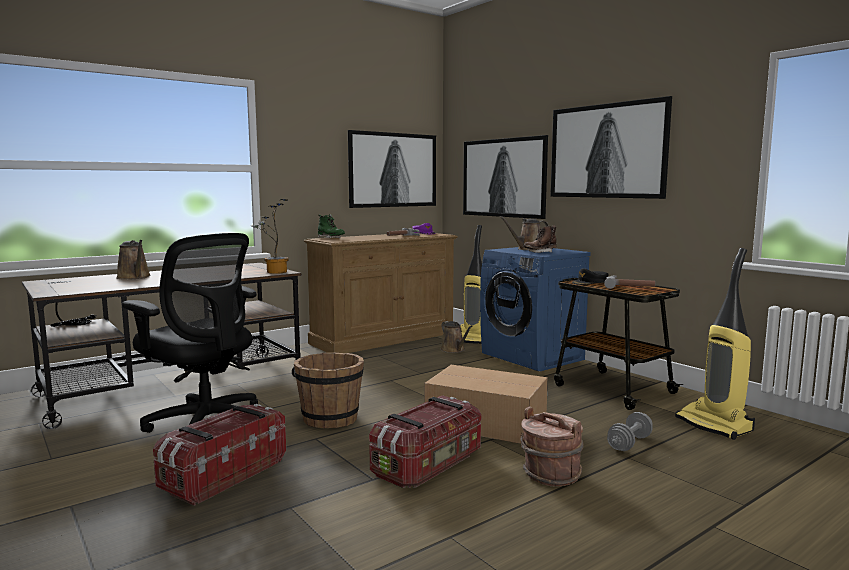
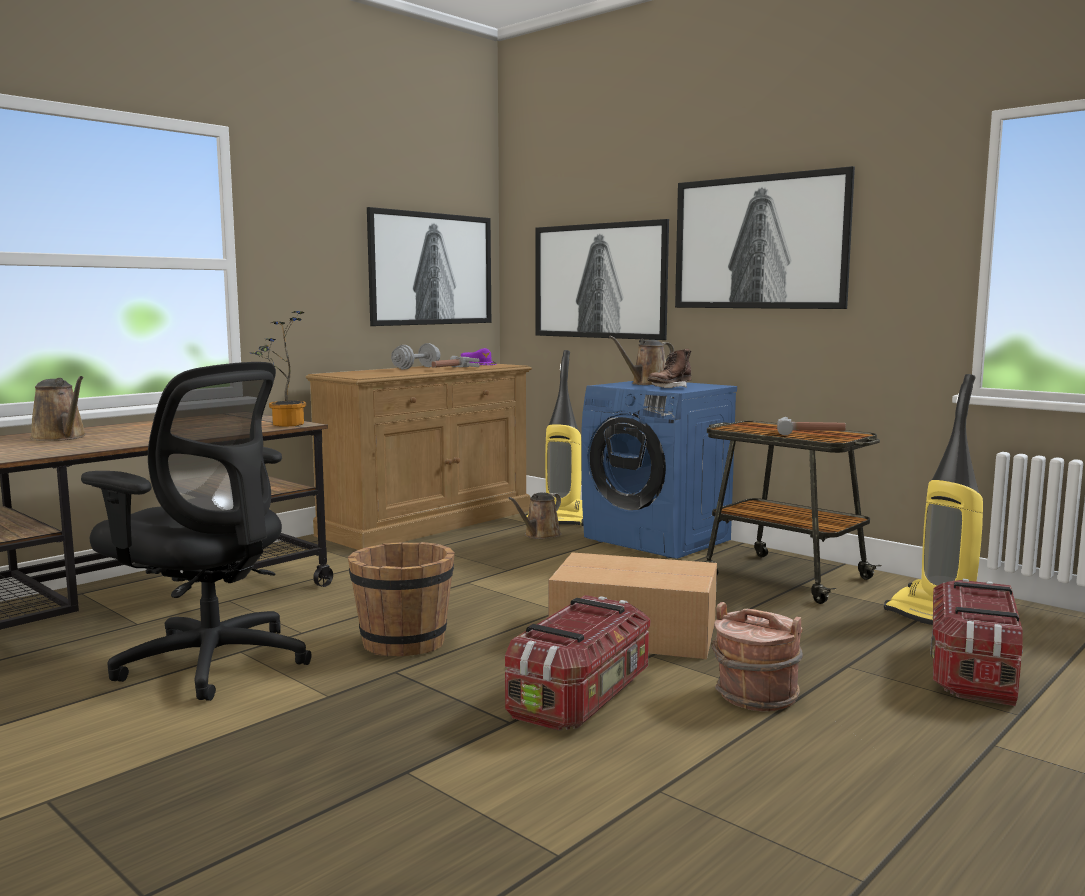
camera: 10 degrees left, 0 degrees up
storage box [153,404,286,506] -> storage box moved to [930,579,1023,706]
green boot [318,215,345,238] -> none
brown watering can [440,321,473,353] -> brown watering can turned 75 degrees clockwise [508,493,561,539]
black cap [572,269,608,285] -> none
grey dumbbell [607,412,653,451] -> grey dumbbell moved to [391,343,440,370]

